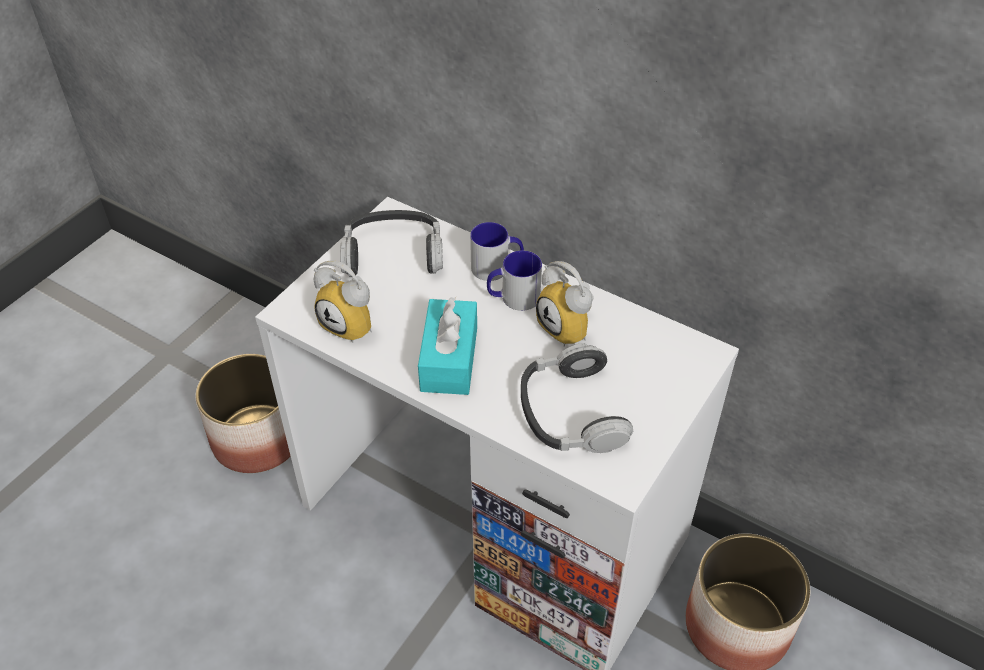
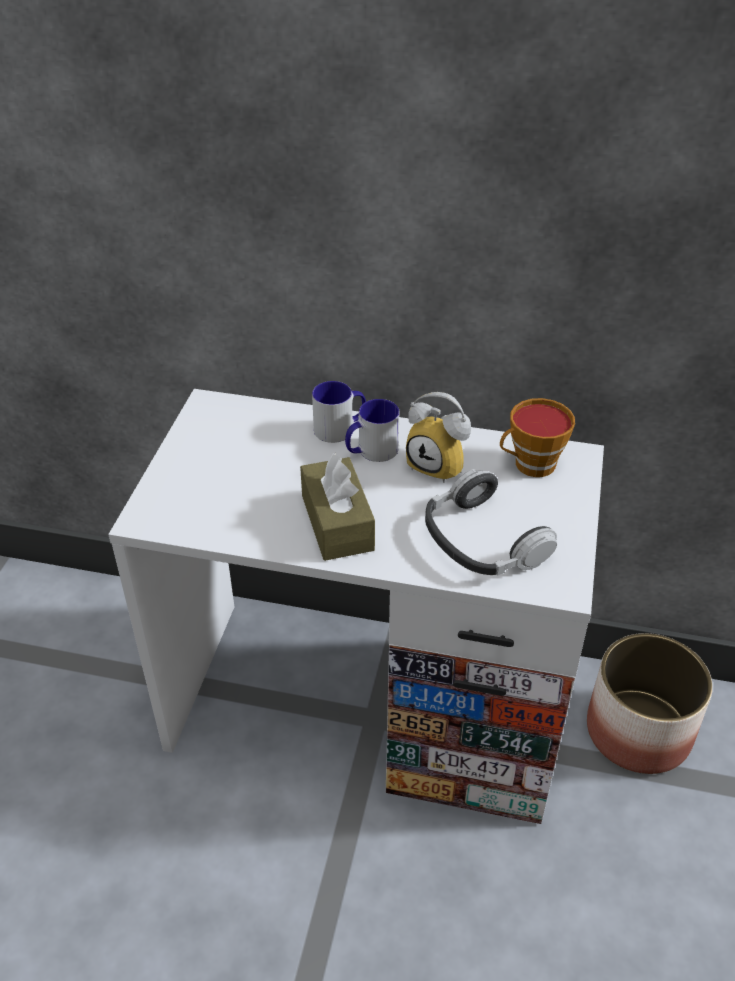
camera: 20 degrees left, 5 degrees down
planter [195,354,291,473] -> none
alarm clock [313,260,372,343] -> none
headphones [340,210,443,277] -> none
turquoise tissue box [418,297,477,395] -> brown tissue box [300,453,375,561]
none -> cup [500,398,575,477]

